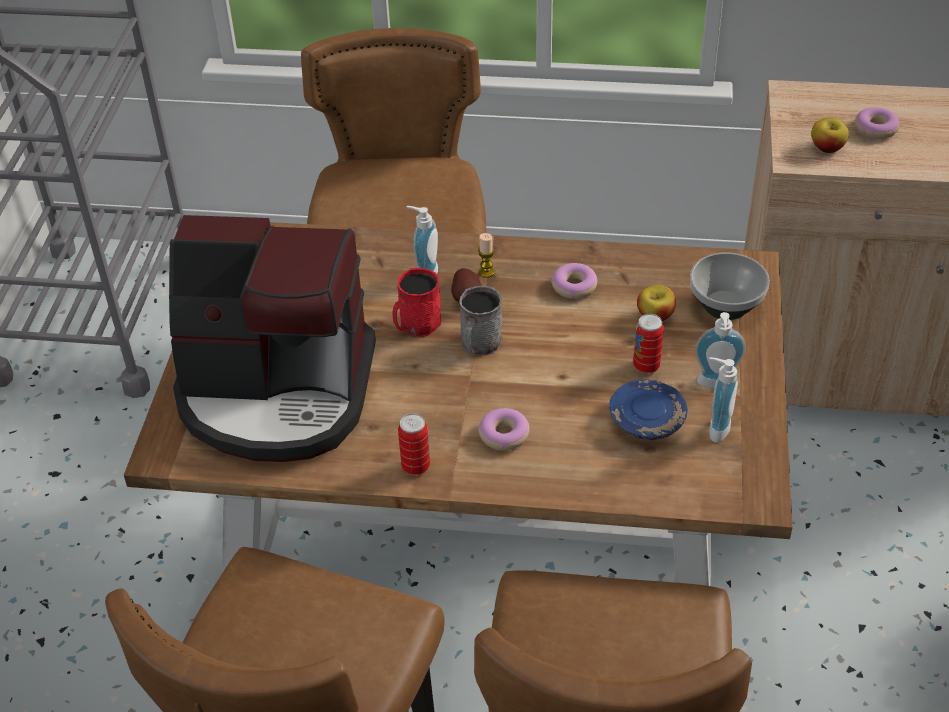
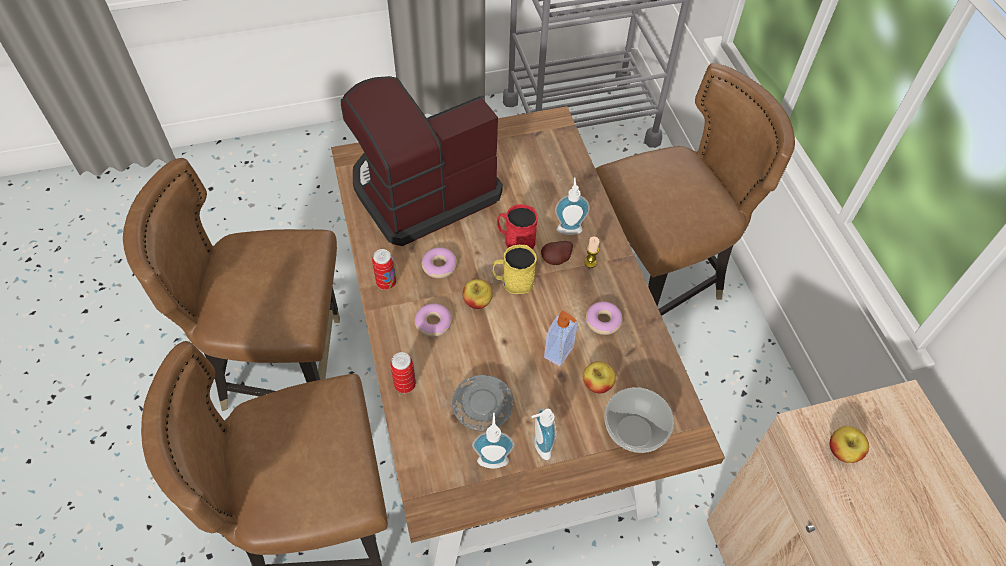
camera: 65 degrees right, 10 degrees up
coffee machine [169,215,376,462] -> coffee machine turned 75 degrees clockwise [341,76,503,246]
grey mug [459,286,503,356] -> yellow mug [493,245,537,294]
blue plate [609,379,688,440] -> grey plate [452,375,514,431]
can [633,314,664,374] -> can moved to [390,352,416,393]
donut [855,107,900,139] -> donut moved to [421,247,457,278]
none -> apple [463,279,493,309]
none -> soap dispenser [544,311,578,366]

